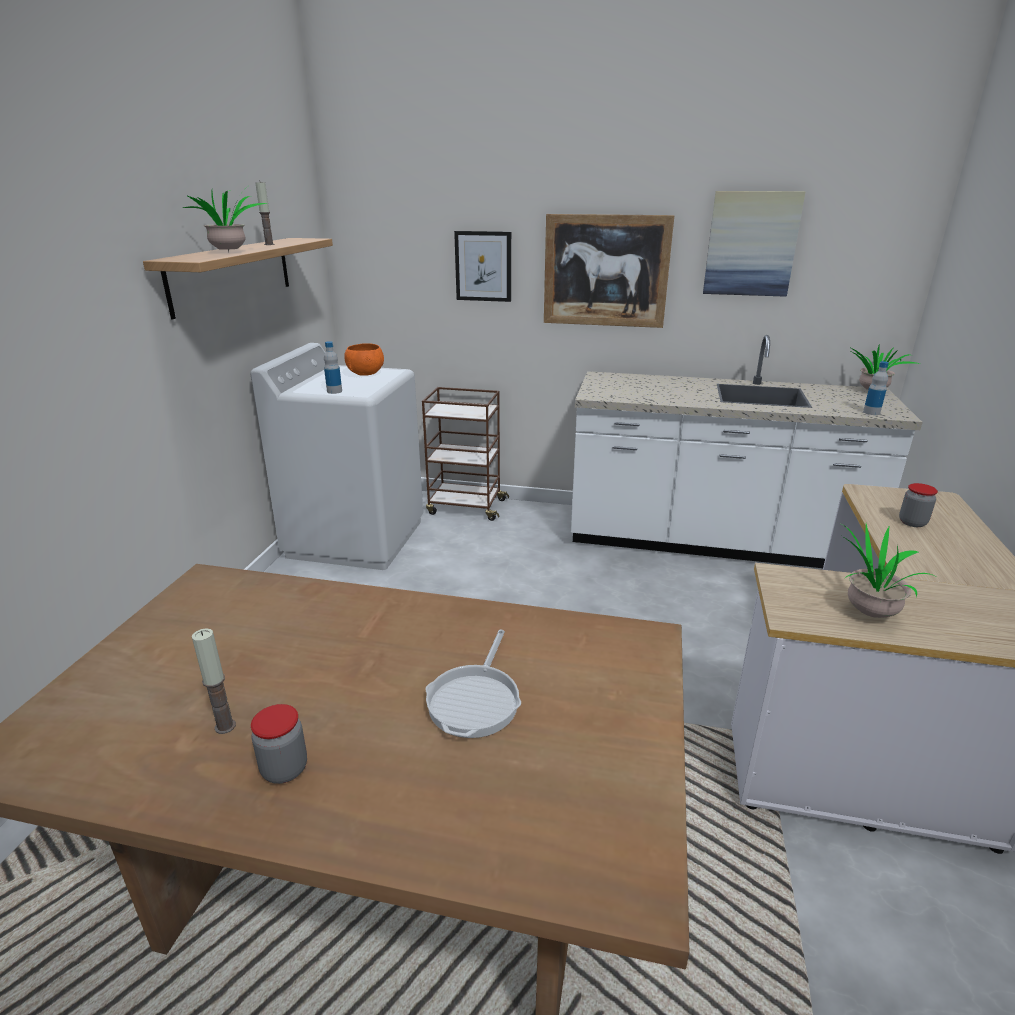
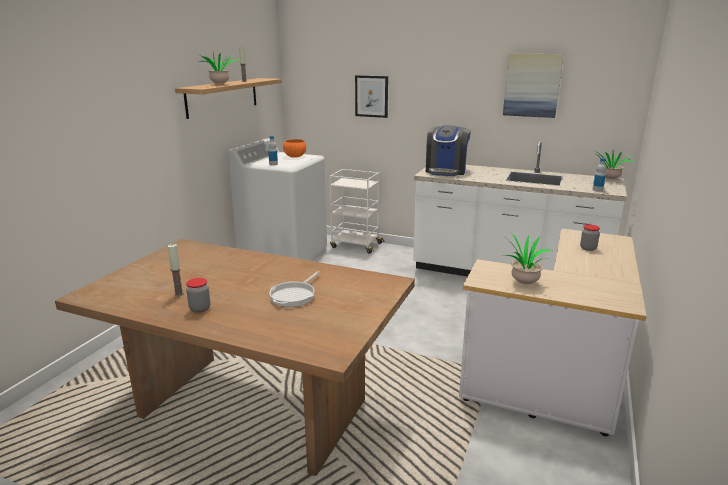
camera: 10 degrees right, 5 degrees down
brown cart [422,387,509,521] -> white cart [330,169,384,254]
picture [544,214,674,328] -> none
none -> coffee machine [426,125,471,176]

